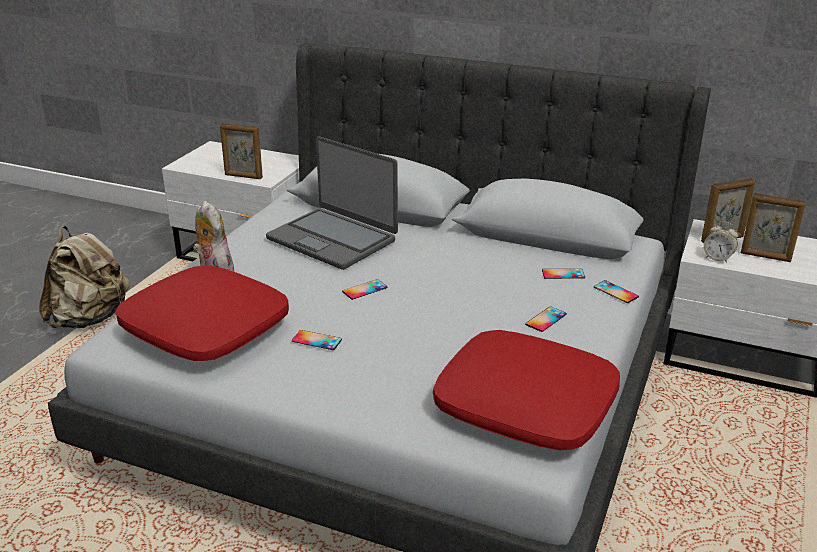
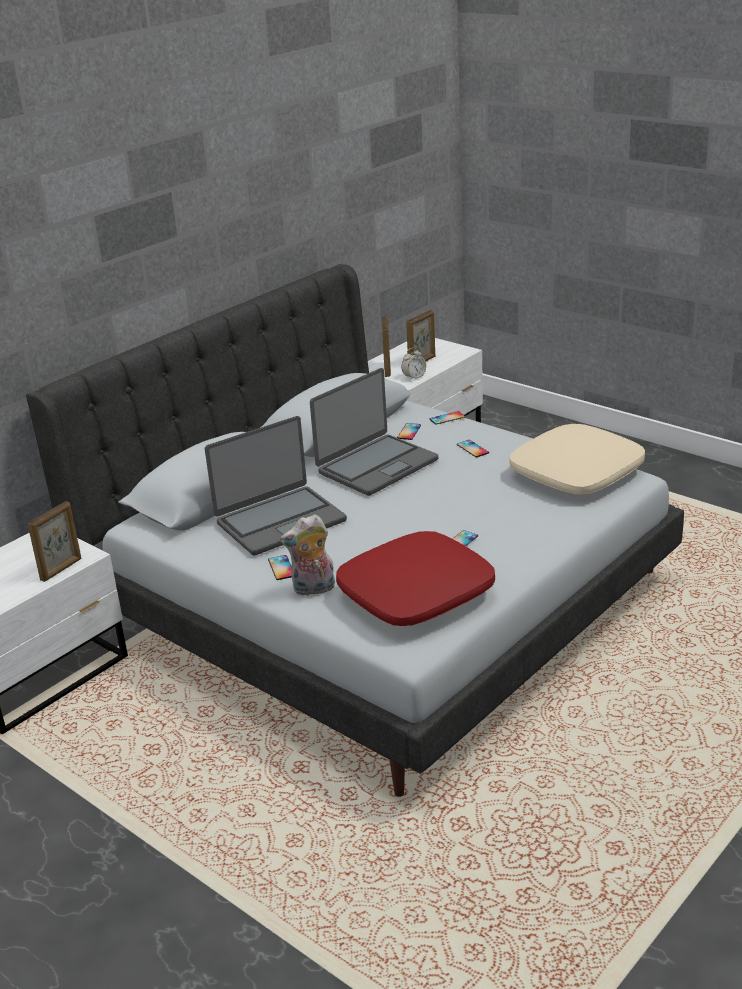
camera: 70 degrees left, 0 degrees up
beige backpack [39,226,130,329] -> none
phone [342,279,387,300] -> phone moved to [268,555,292,580]
red pillow [433,330,620,450] -> beige pillow [509,424,645,495]
none -> laptop [310,368,438,496]

